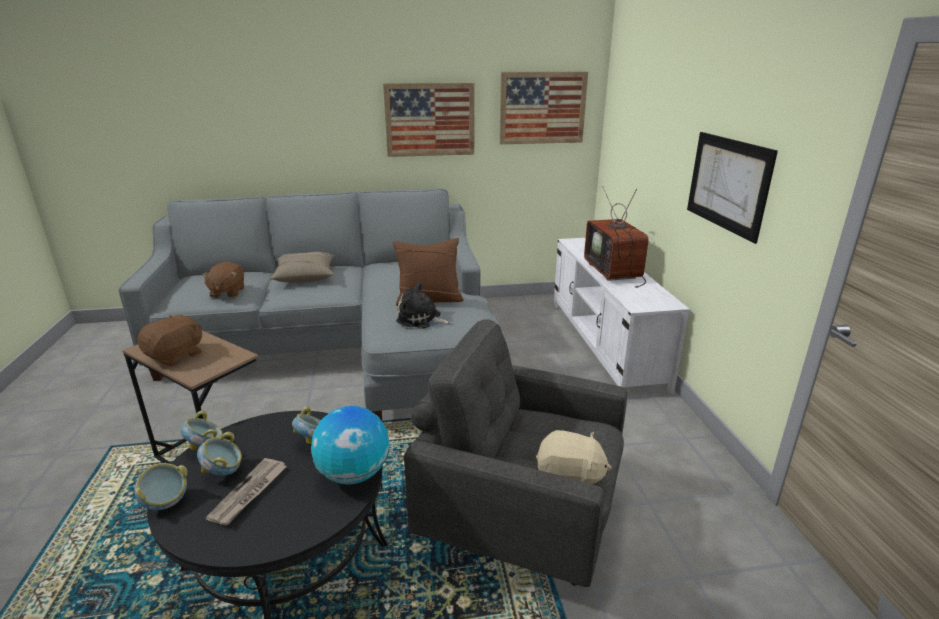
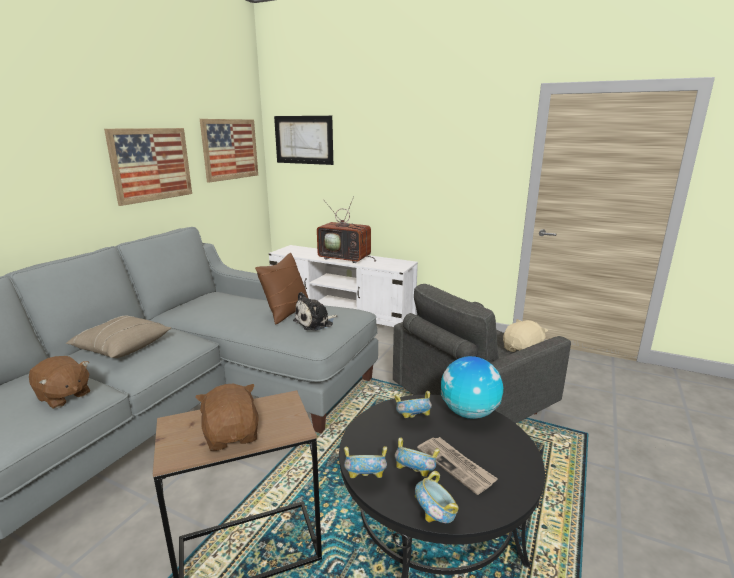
camera: 55 degrees left, 5 degrees down
picture [687,132,778,244] -> picture moved to [274,116,333,165]

